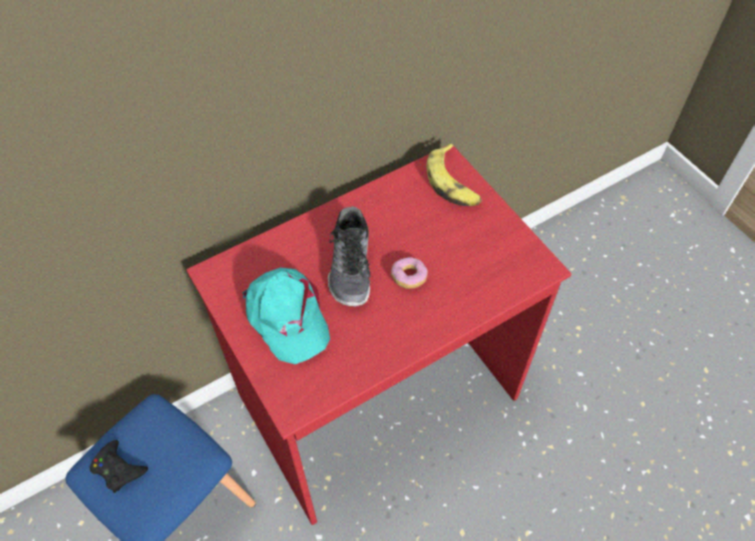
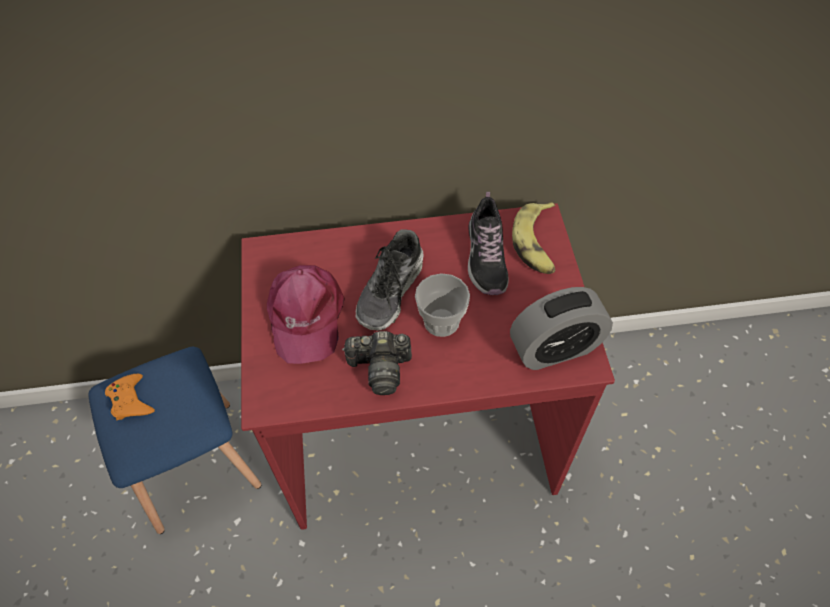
camera: 25 degrees right, 0 degrees up
black game controller [89,440,148,493] -> orange game controller [105,373,155,420]
turquoise cap [242,267,330,364] -> pink cap [267,265,345,364]
donut [391,257,428,289] -> cup [415,273,470,337]
none -> camera [342,331,412,395]
none -> shoe [468,192,509,295]
none -> alarm clock [510,287,613,370]

